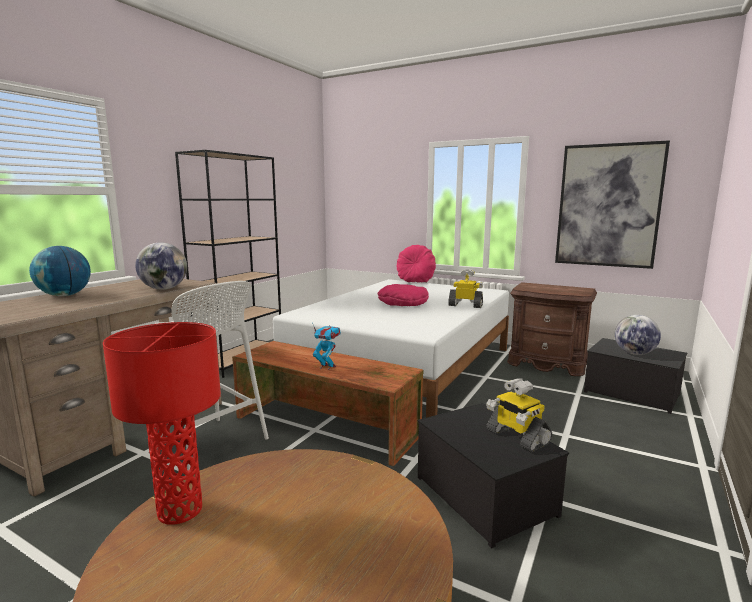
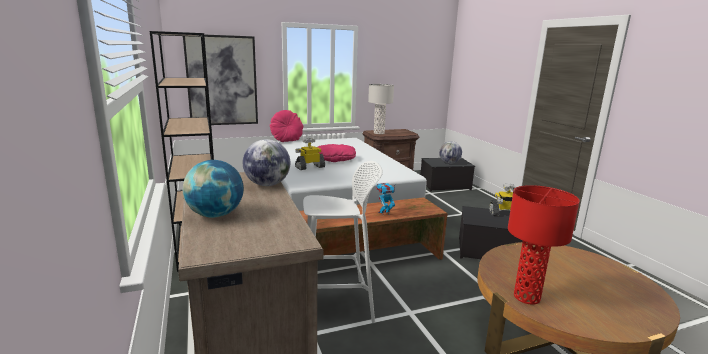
camera: 50 degrees left, 5 degrees up
toy robot [448,269,483,308] -> toy robot moved to [295,137,325,170]
picture [555,140,670,269] -> picture moved to [183,35,258,125]
none -> white table lamp [368,84,394,134]

